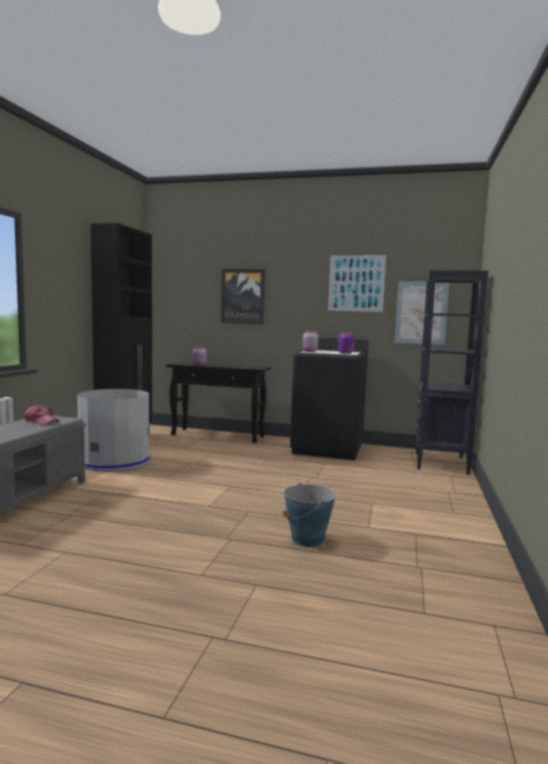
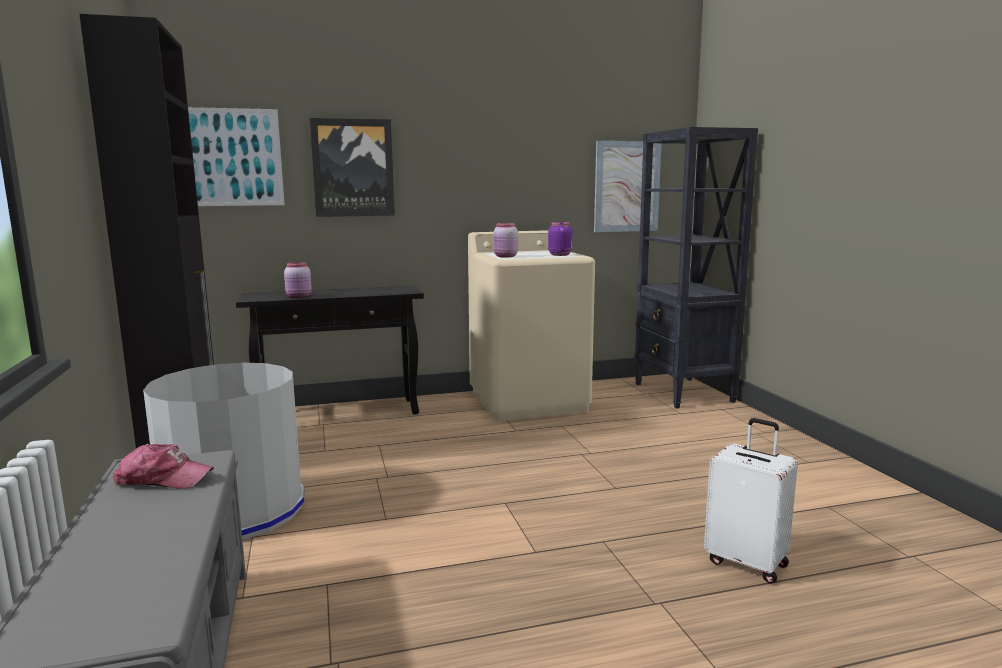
camera: 30 degrees left, 5 degrees up
bucket [283,483,336,547] -> white suitcase [704,418,798,584]
black washing machine [290,338,368,460] -> beige washing machine [468,230,595,421]
picture [328,255,386,312] -> picture moved to [188,107,285,206]

